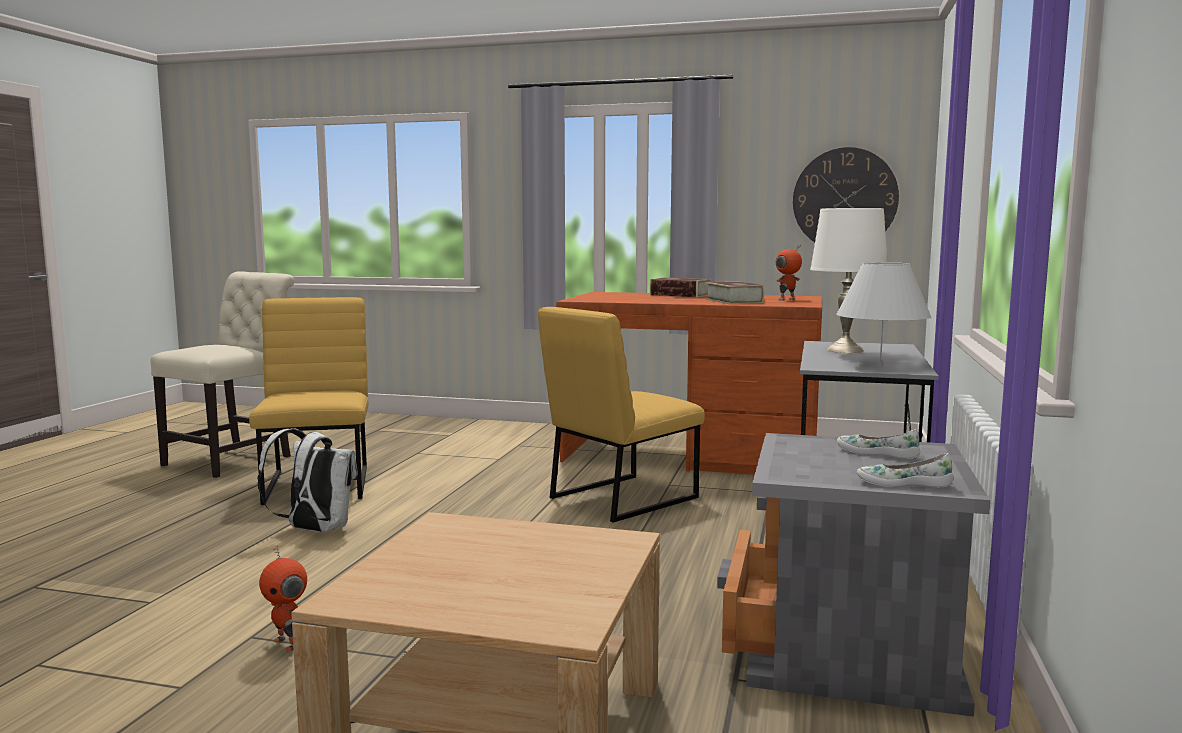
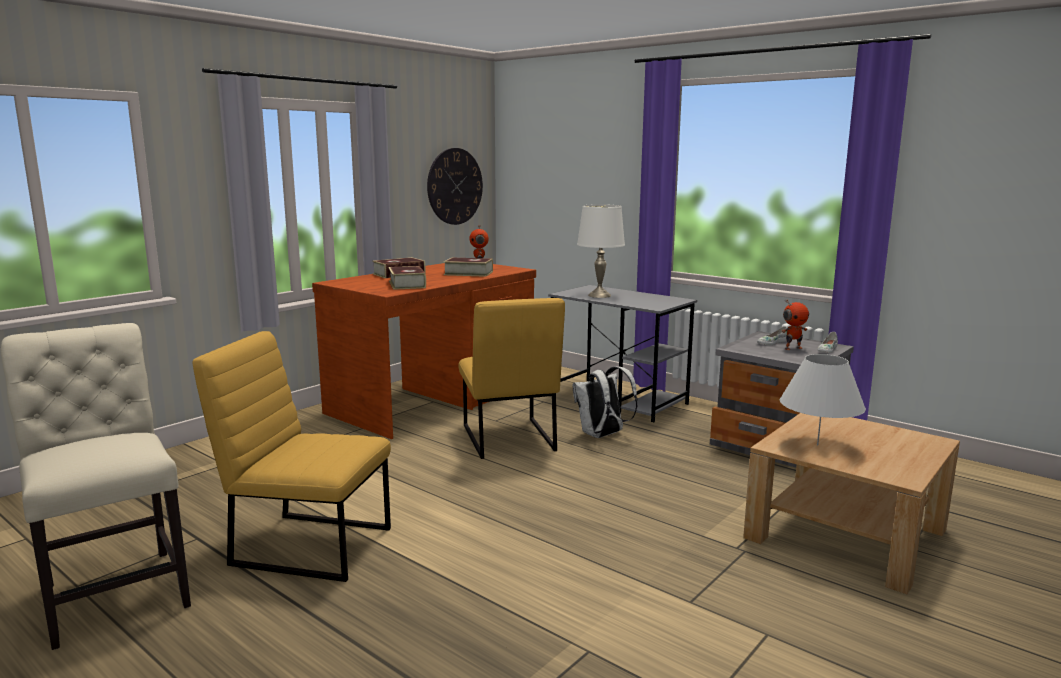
camera: 65 degrees left, 5 degrees up
white backpack [257,429,358,532] -> white backpack moved to [572,366,638,438]
toy robot [259,545,307,652] -> toy robot moved to [781,299,809,350]
white table lamp [836,262,931,365] -> white table lamp moved to [780,354,866,445]
none -> book [388,266,426,290]

